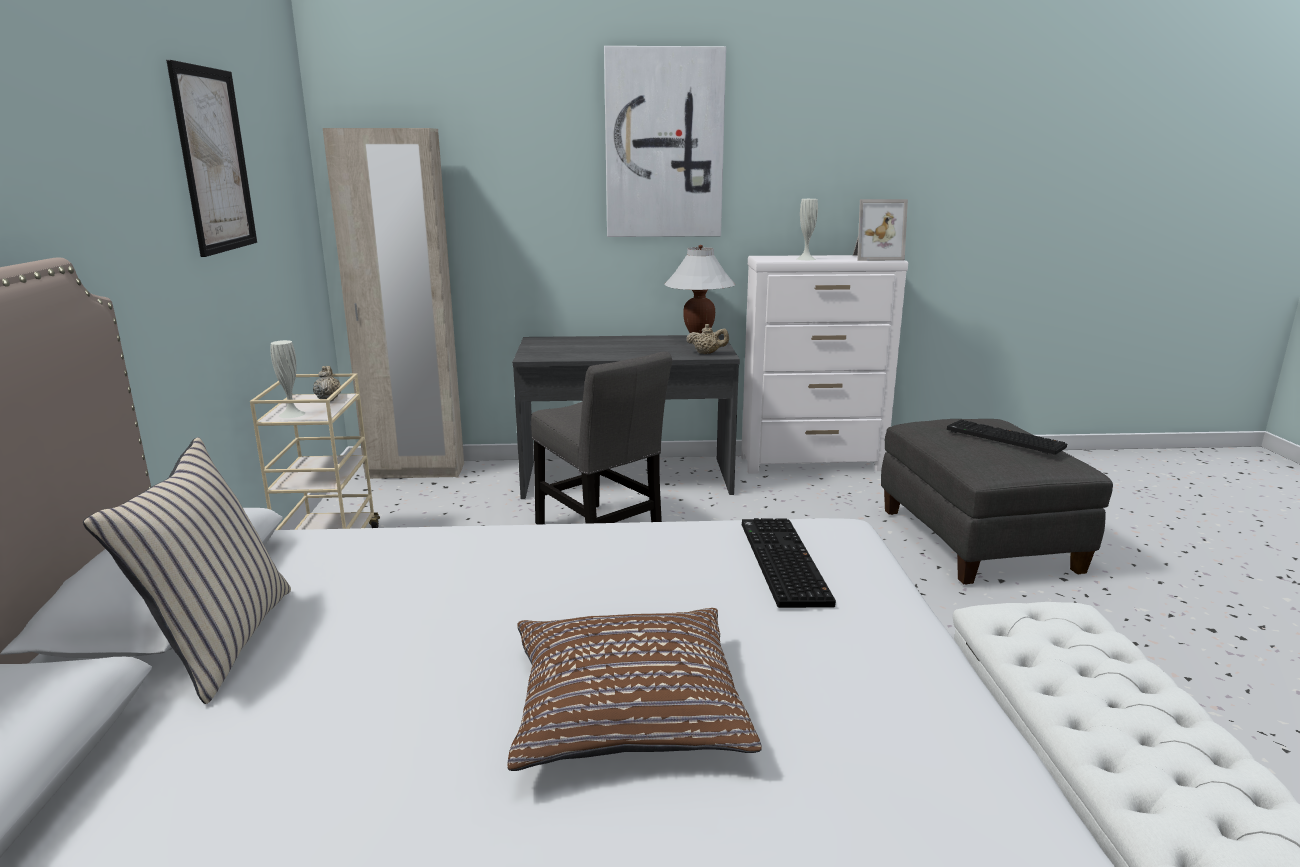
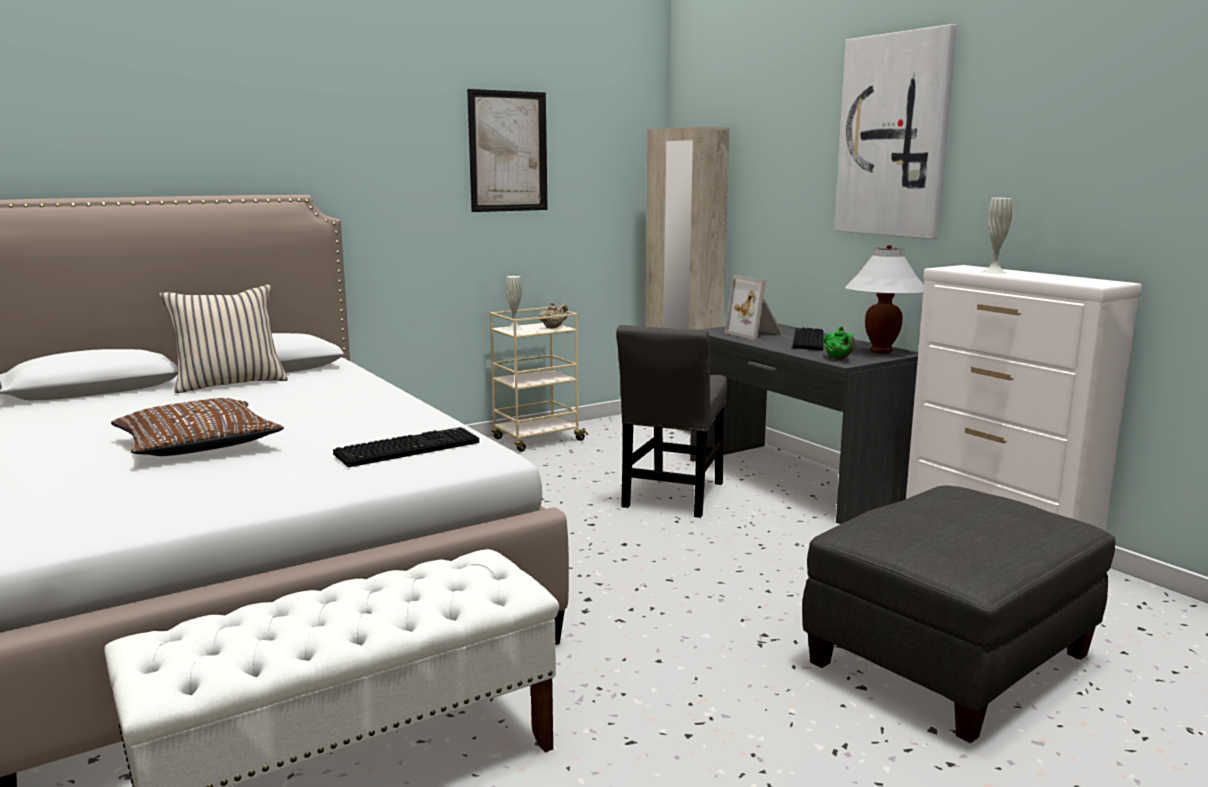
camera: 60 degrees right, 5 degrees down
beige teapot [686,324,729,354] -> green teapot [824,326,854,359]
picture frame [853,199,908,261] -> picture frame moved to [724,275,783,340]
keyboard [947,420,1067,455] -> keyboard moved to [792,328,824,351]

